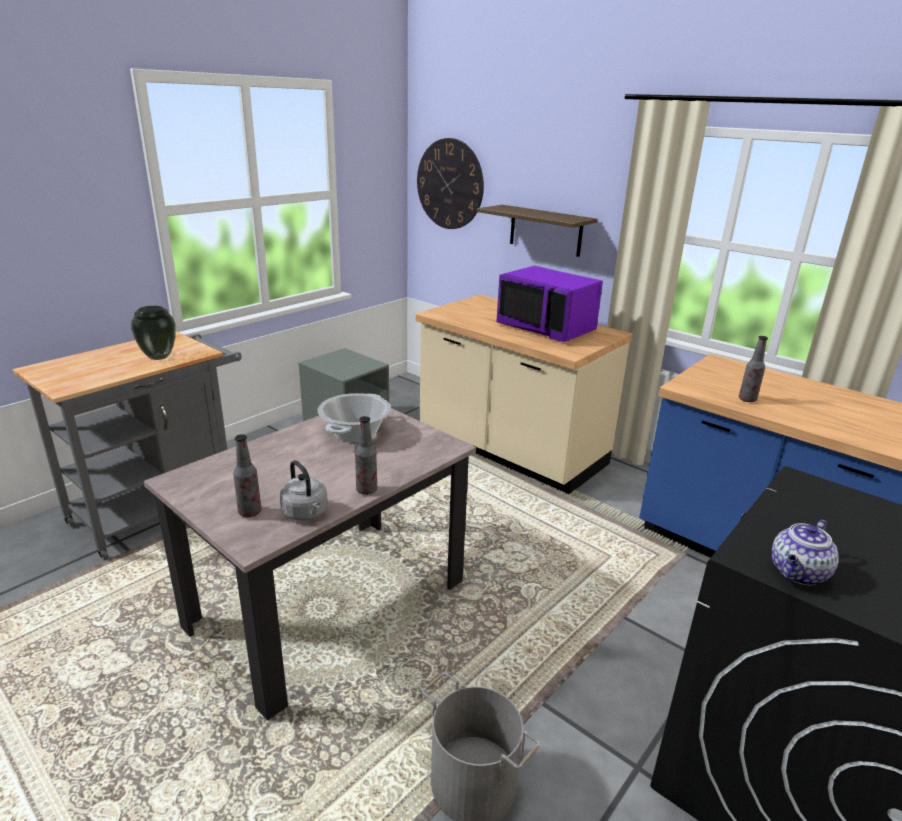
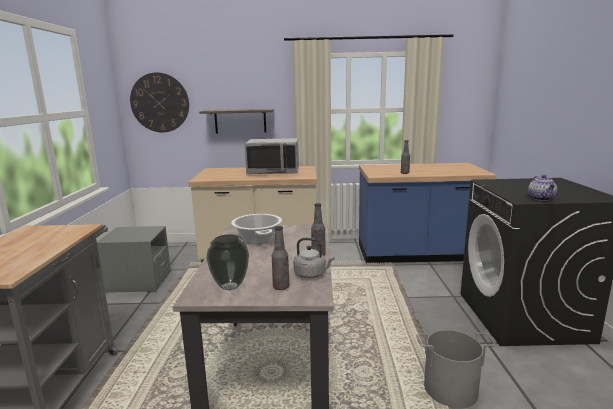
camera: 40 degrees left, 10 degrees down
vase [131,306,176,360] -> vase moved to [207,234,249,290]
purple microwave [496,266,603,342] -> grey microwave [244,138,299,174]

